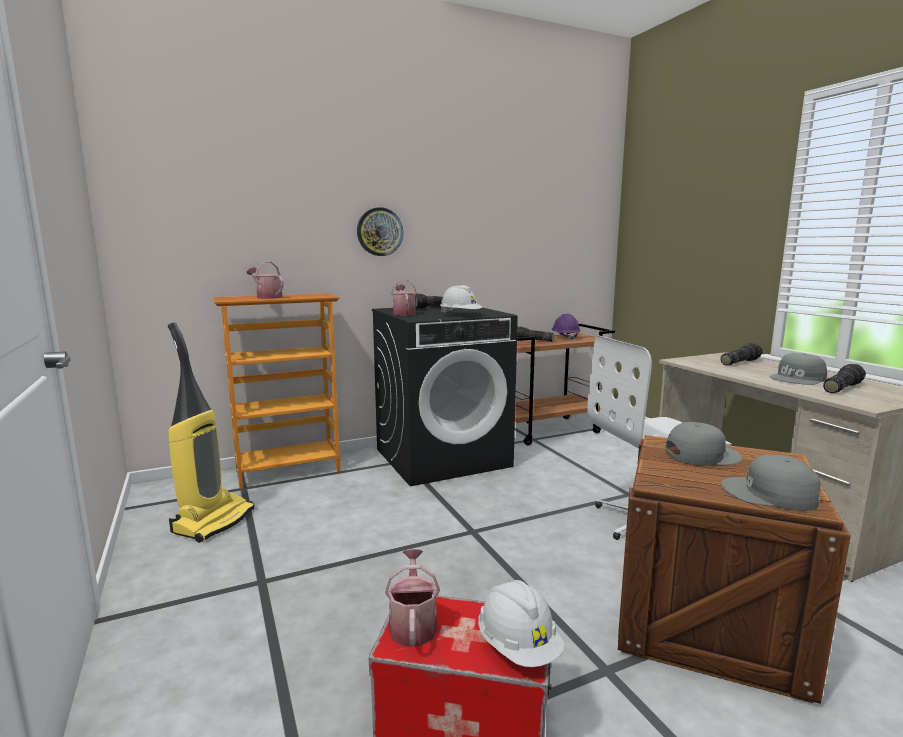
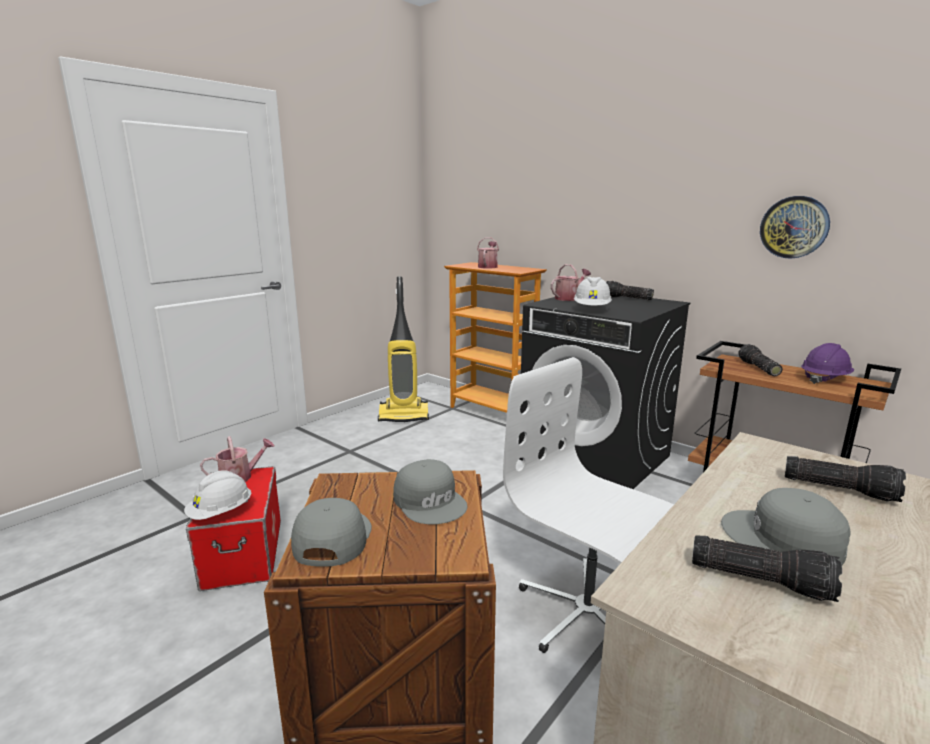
camera: 65 degrees right, 5 degrees up
wall clock [357,207,403,256] -> wall clock moved to [760,196,830,259]

